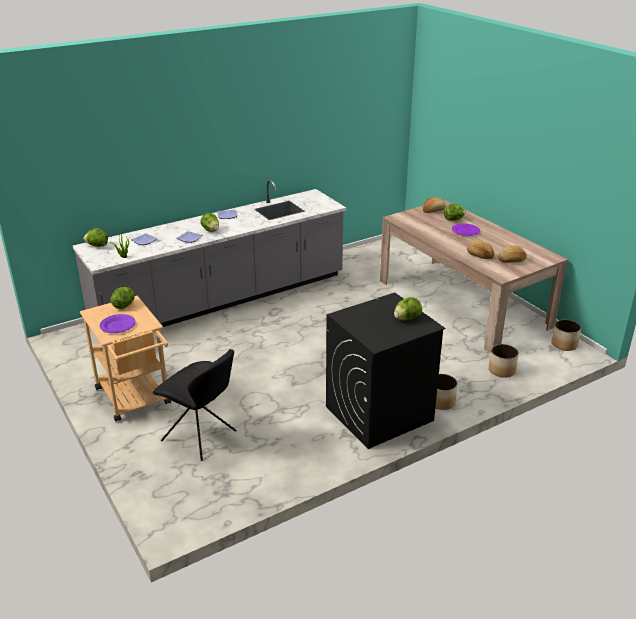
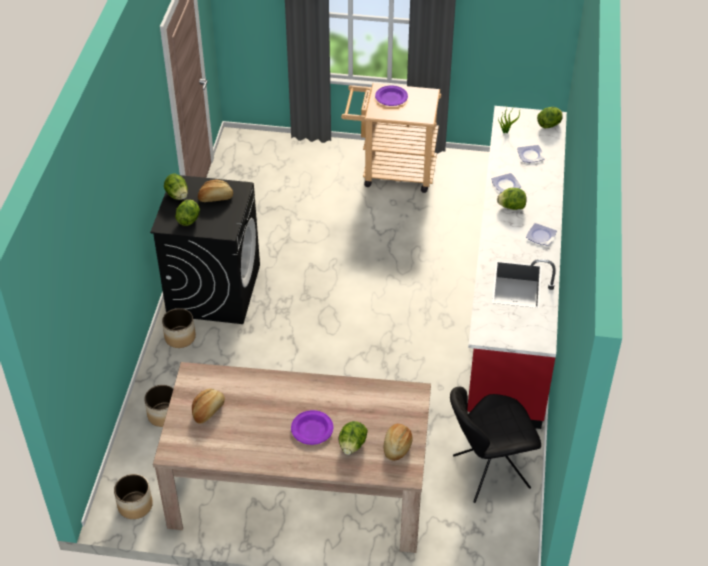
camera: 130 degrees right, 15 degrees up
grey counter [73,180,346,327] -> red counter [467,106,567,429]
lettuce [110,287,135,309] -> lettuce moved to [164,173,188,200]
black chair [153,349,237,461] -> black chair moved to [450,386,541,503]
bread [467,240,494,259] -> bread moved to [198,180,233,202]

